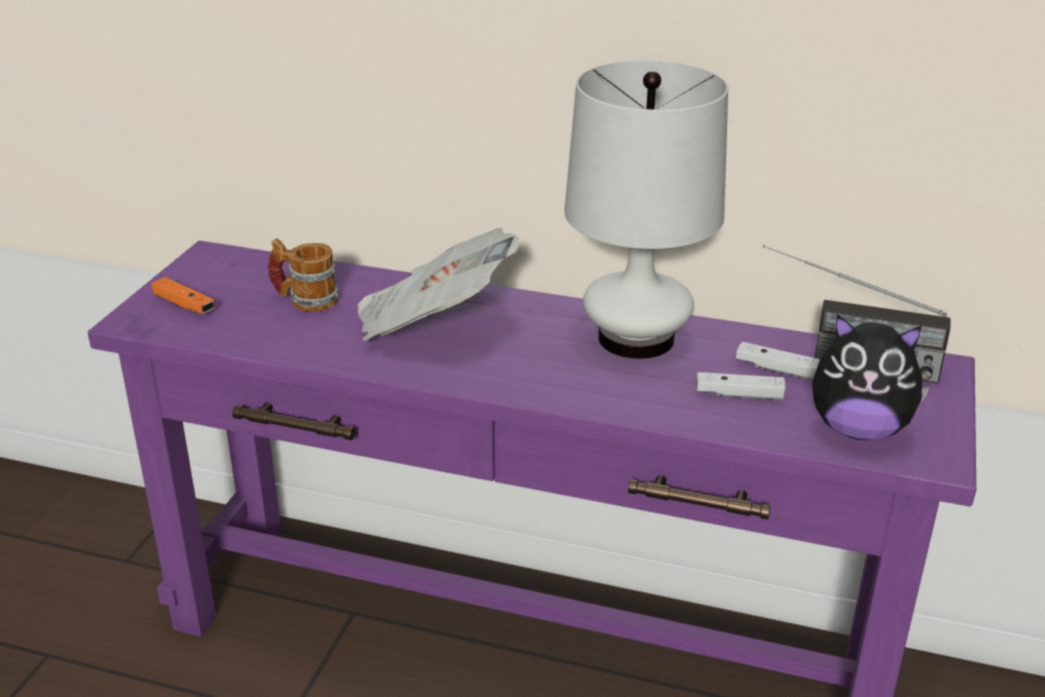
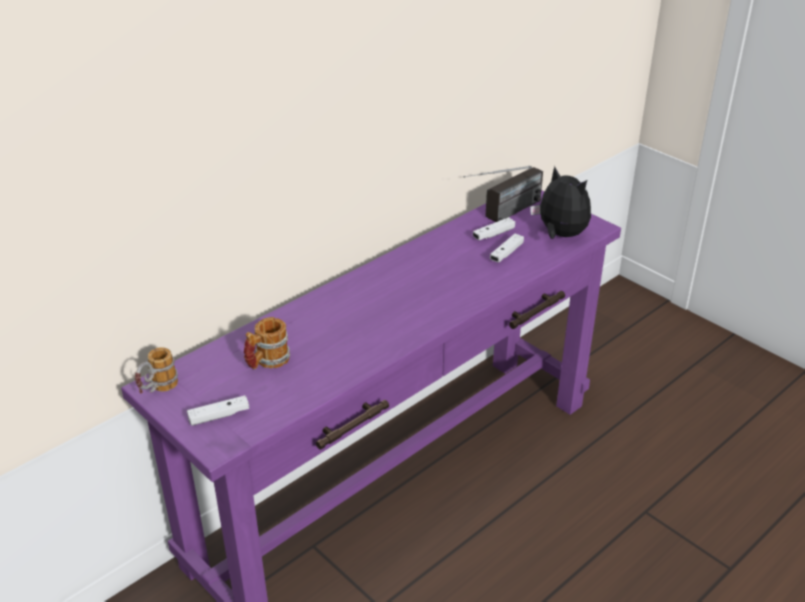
camera: 60 degrees left, 5 degrees up
orange game controller [151,277,215,314] -> white game controller [187,395,249,426]
newspaper [358,227,519,341] -> none
white table lamp [564,61,728,359] -> none
plush toy [812,314,930,440] -> plush toy turned 90 degrees counterclockwise [530,166,591,239]
none -> mug [134,347,178,393]

